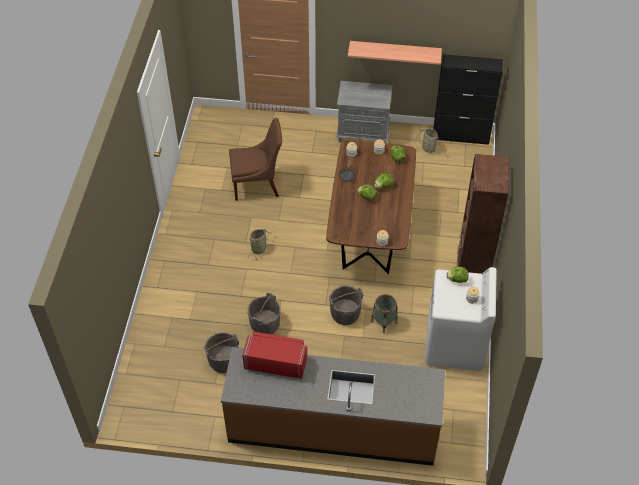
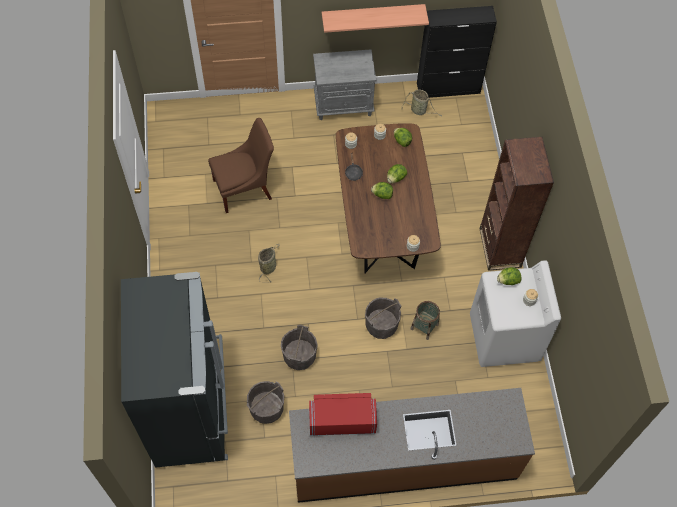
camera: 15 degrees left, 10 degrees up
none -> black fridge [121,272,228,468]

